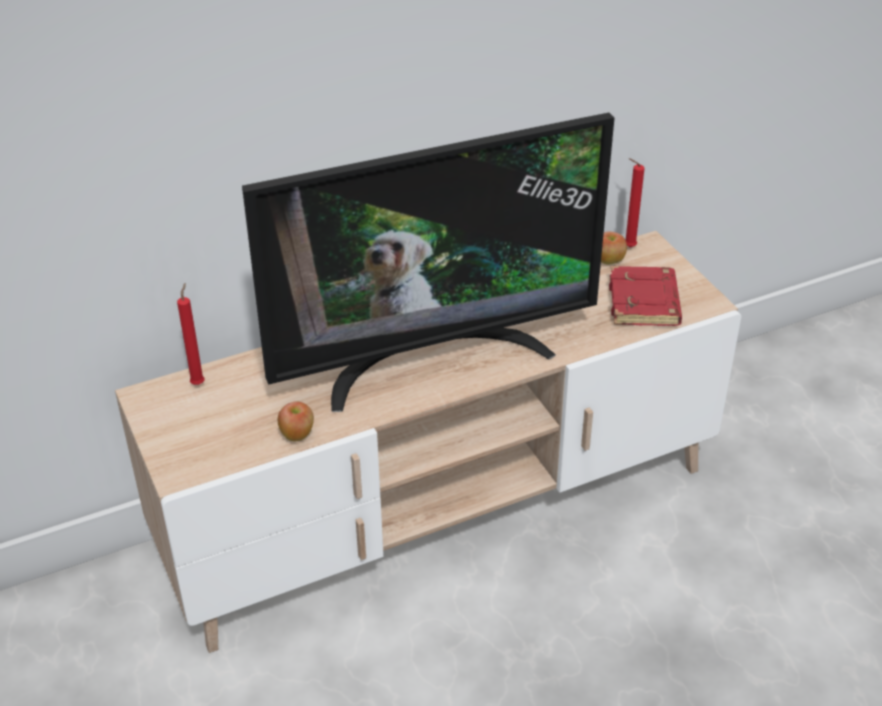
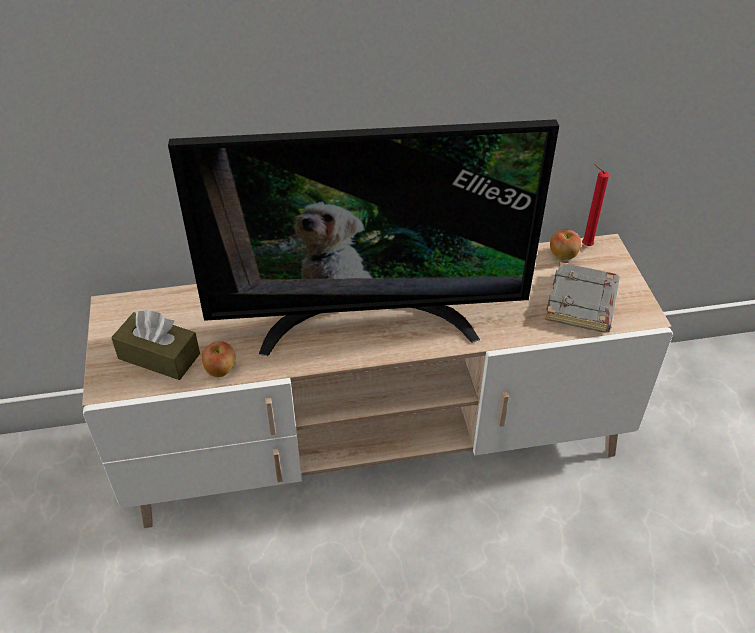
camera: 15 degrees right, 5 degrees up
red candle [177,283,205,385] -> none
red book [609,266,682,326] -> grey book [545,262,620,333]
none -> brown tissue box [111,310,200,380]

